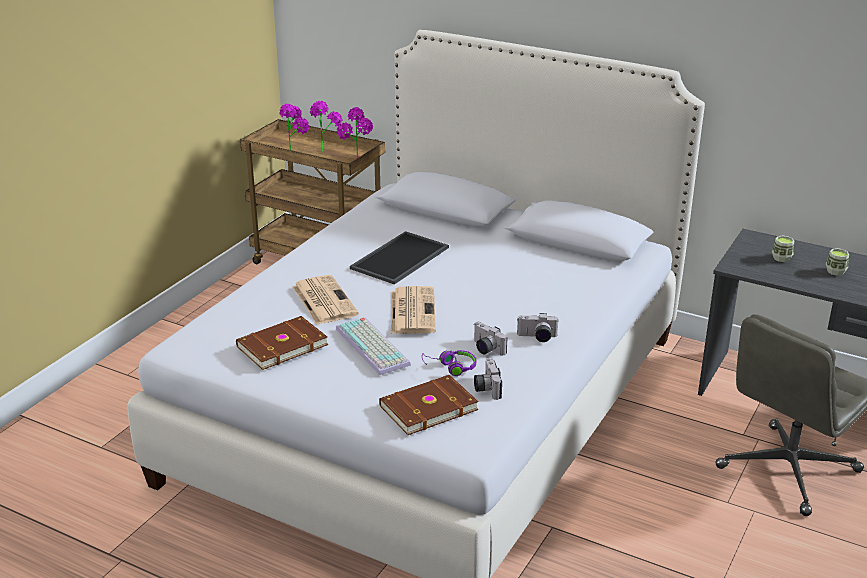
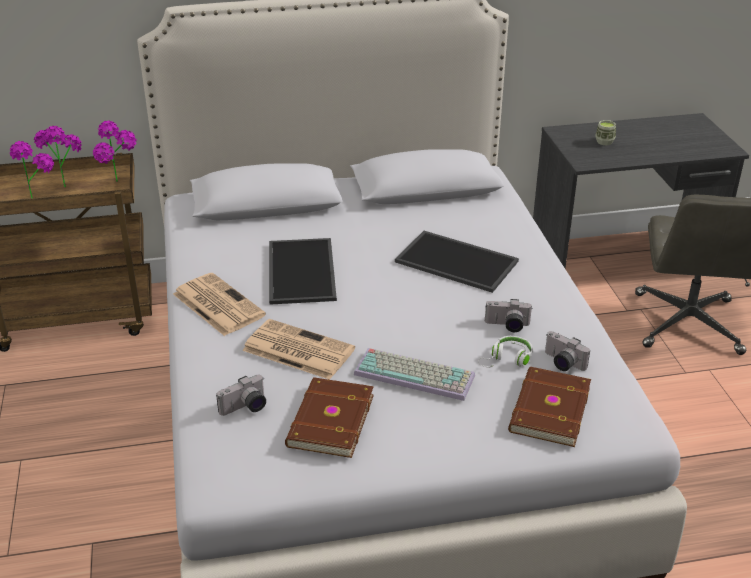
camera: 40 degrees left, 5 degrees up
newspaper [391,286,436,334] -> newspaper moved to [173,273,266,336]
purple headphones [422,350,476,376] -> white headphones [478,336,533,368]
camera [517,313,559,342] -> camera moved to [216,375,266,416]
cup [826,248,849,276] -> none
none -> tray [395,231,519,293]

